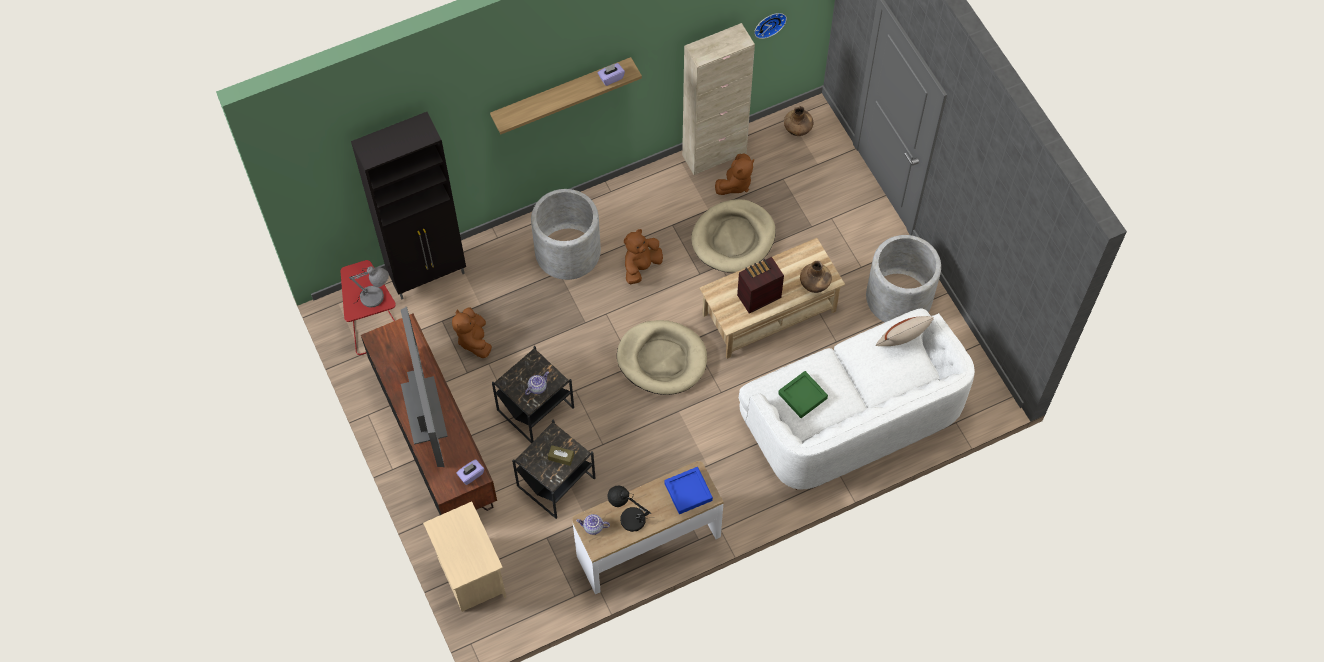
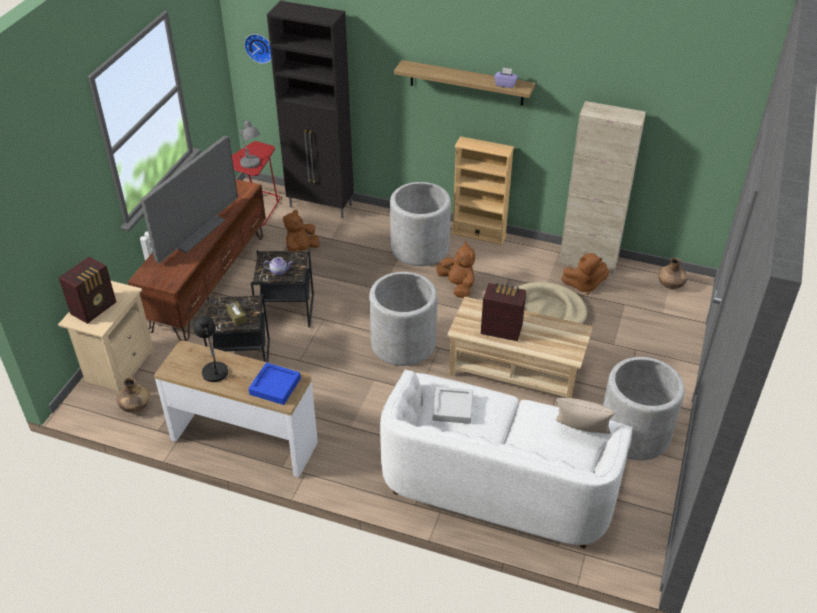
camera: 45 degrees right, 20 degrees down
purple tissue box [456,459,484,485] -> none
teapot [576,514,610,535] -> none
beige dog bed [617,320,707,395] -> grey planter [369,272,437,366]
brown plush toy [624,229,663,284] -> brown plush toy turned 60 degrees clockwise [436,242,475,298]
wall clock [754,13,787,39] -> wall clock moved to [244,34,272,64]
green tray [778,371,828,418] -> grey tray [433,387,473,424]
brown vase [800,261,832,293] -> brown vase moved to [116,377,150,413]
none -> radio [59,257,116,324]
none -> beige bookcase [451,136,515,245]

